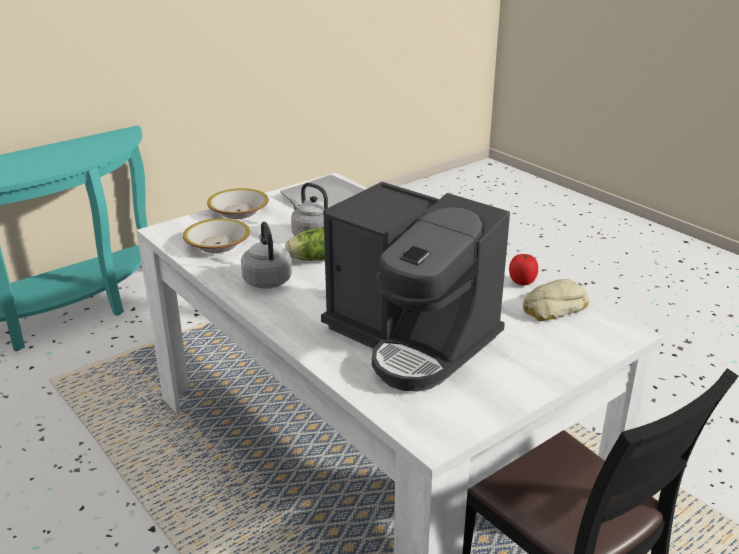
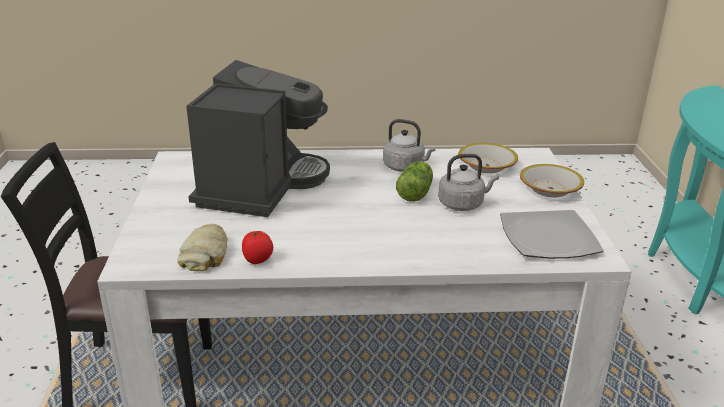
camera: 125 degrees right, 0 degrees up
coffee machine [321,182,510,392] -> coffee machine turned 120 degrees clockwise [186,60,330,217]

